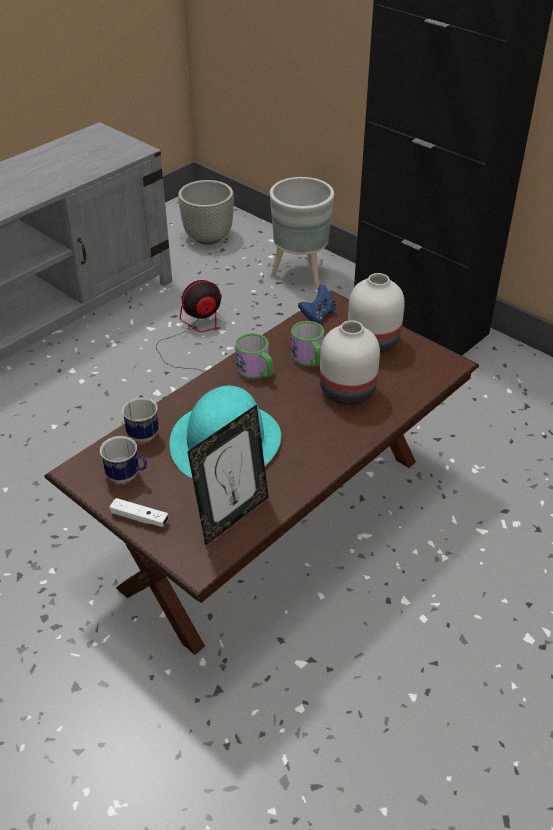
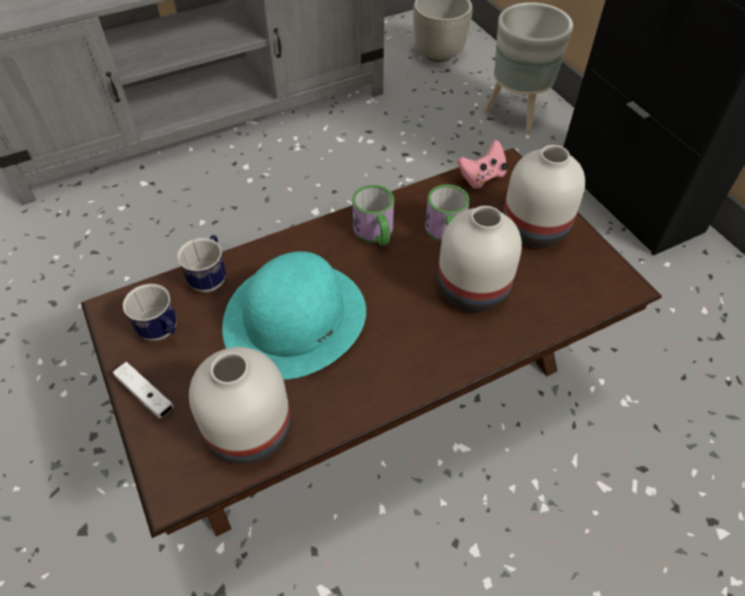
camera: 20 degrees right, 10 degrees up
fan [156,280,222,372] -> none
picture frame [187,404,269,546] -> white vase [189,347,290,465]
blue game controller [298,284,336,324] -> pink game controller [457,140,508,189]

